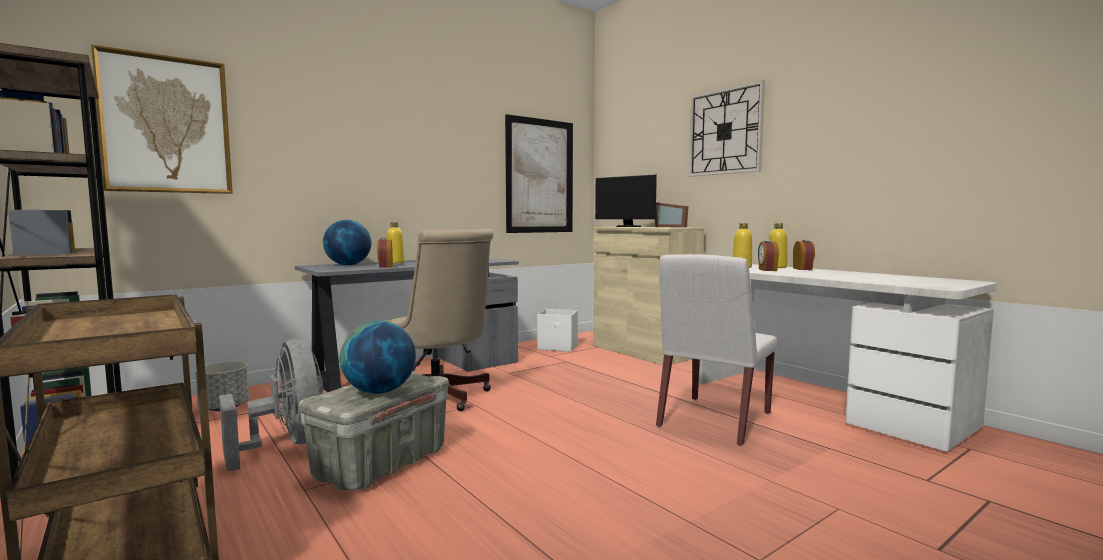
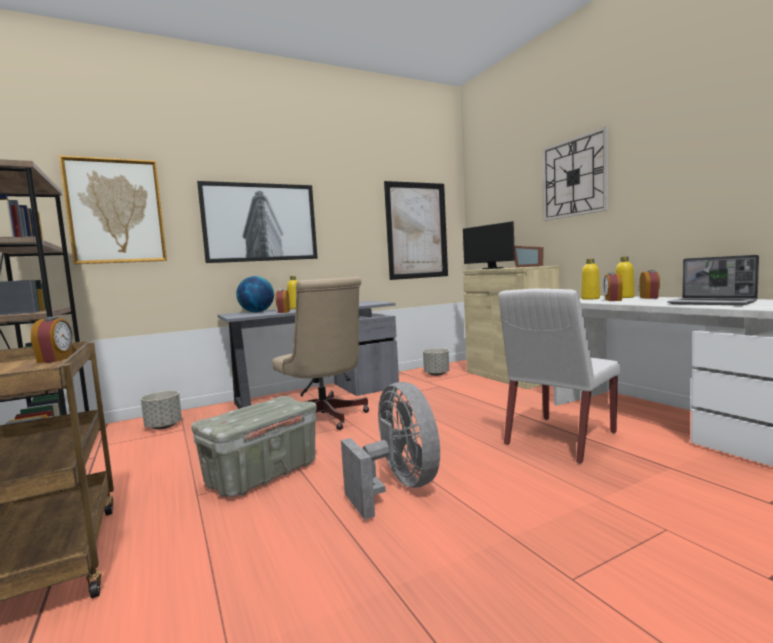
camera: 10 degrees right, 0 degrees up
grey fan [219,339,323,472] -> grey fan moved to [341,382,440,520]
globe [340,321,416,394] -> none
white storage box [537,309,578,352] -> grey planter [423,348,449,376]
none -> alarm clock [31,316,73,363]
none -> picture [197,181,318,263]
none -> laptop [667,255,759,305]

